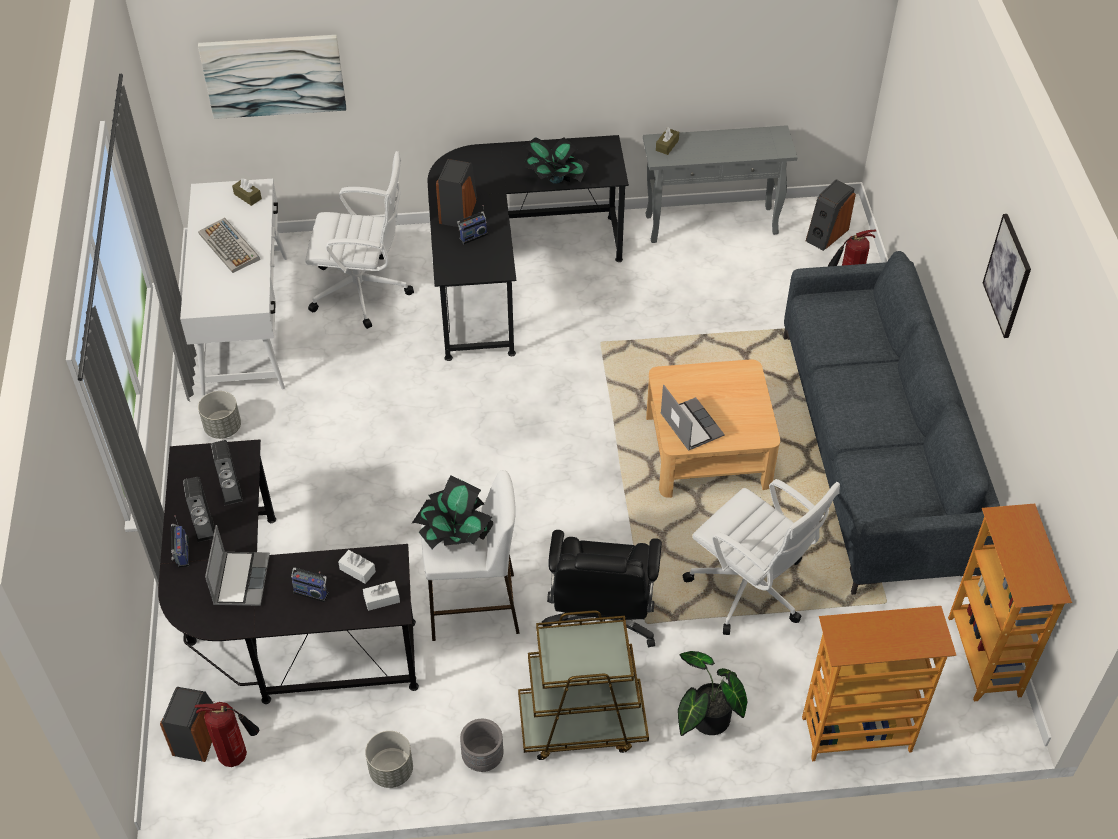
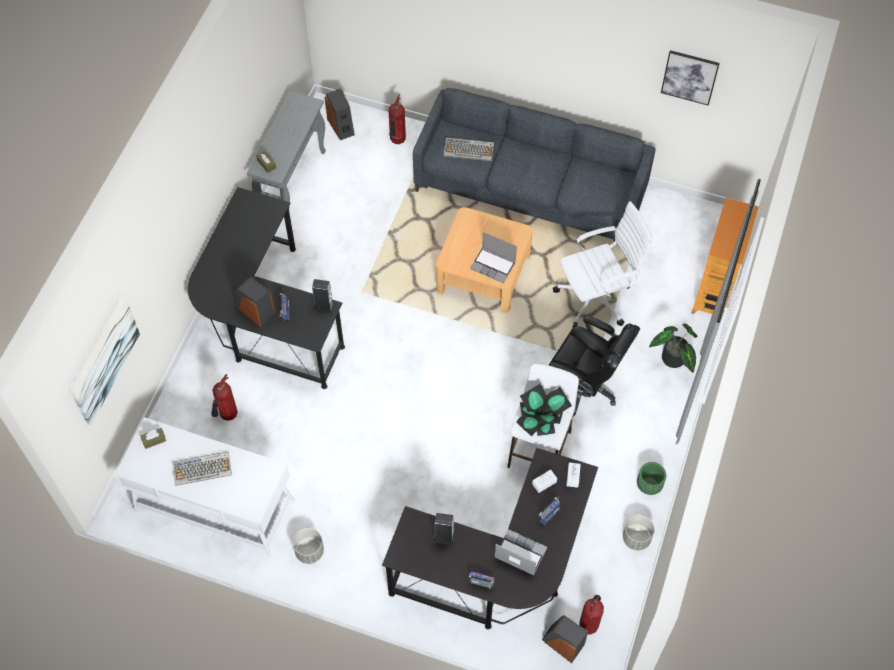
camera: 65 degrees left, 10 degrees up
speaker [183,477,215,542] -> speaker moved to [312,279,334,314]
white office chair [305,151,414,329] -> fire extinguisher [211,374,238,421]
grey planter [460,719,503,772] -> green planter [637,462,666,495]
brown cart [518,610,649,760] -> none
potted plant [522,137,589,184] -> none
laptop [660,385,724,451] -> laptop turned 150 degrees counterclockwise [470,232,517,283]
bookcase [948,504,1072,701] -> none
picture [983,214,1031,338] -> picture moved to [661,50,720,106]
none -> keyboard [444,137,494,161]

